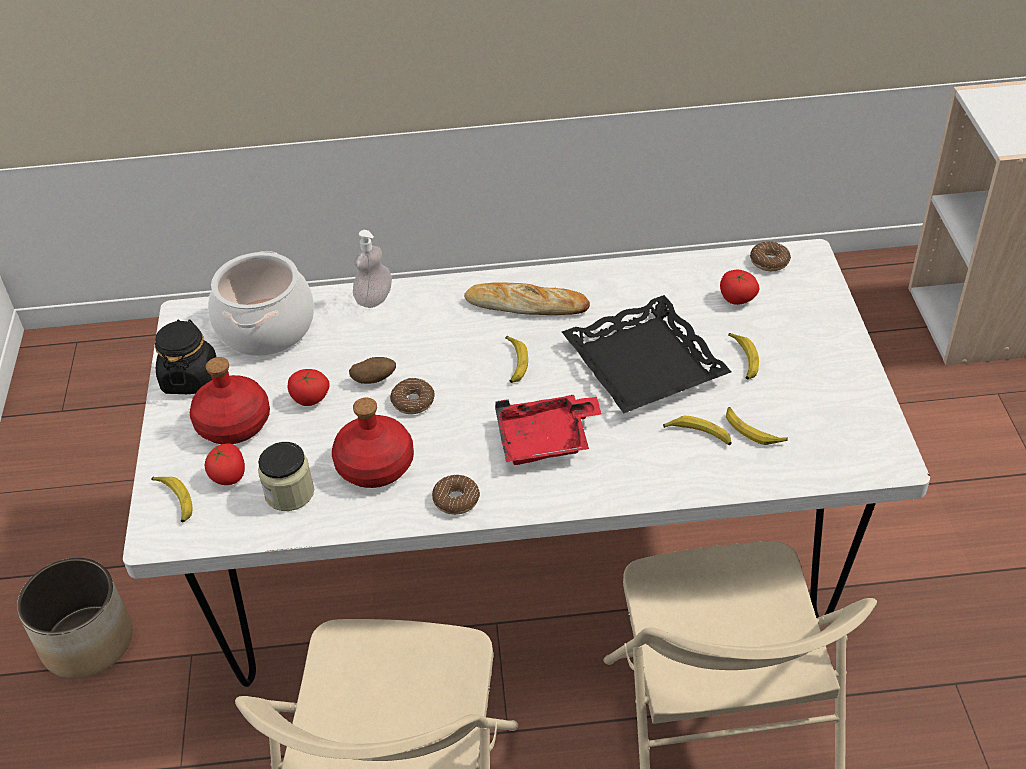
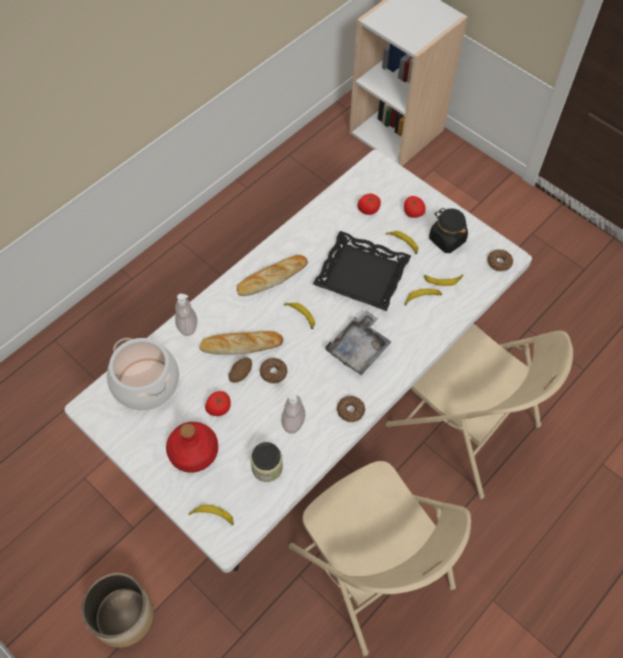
camera: 45 degrees left, 15 degrees up
black jar [155,319,216,394] -> black jar moved to [429,208,468,253]
tomato [205,443,245,485] -> tomato moved to [404,196,426,218]
red bottle [332,398,414,488] -> soap dispenser [281,393,305,434]
red tray [495,394,602,465] -> grey tray [325,310,391,376]
donut [750,241,791,271] -> donut moved to [487,249,513,272]
none -> bread [199,331,283,355]

